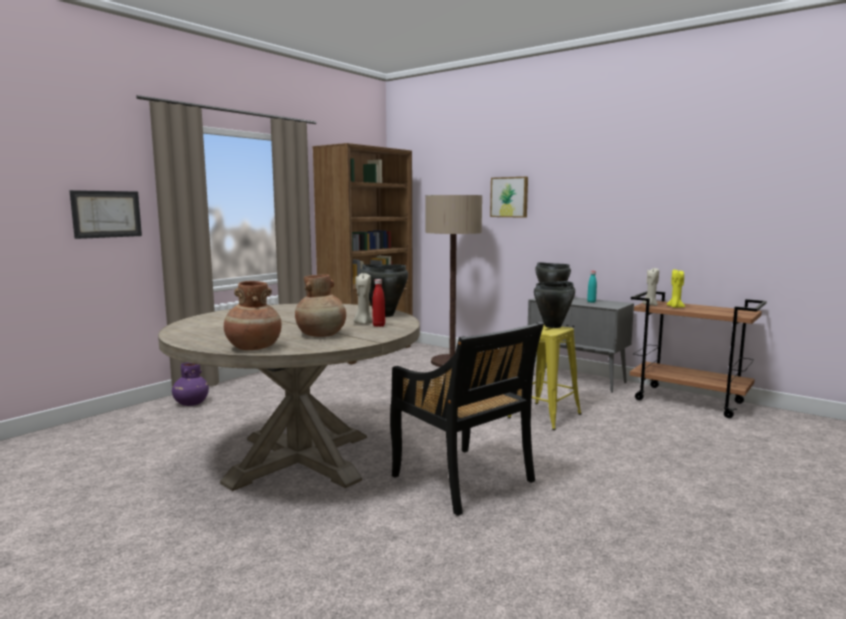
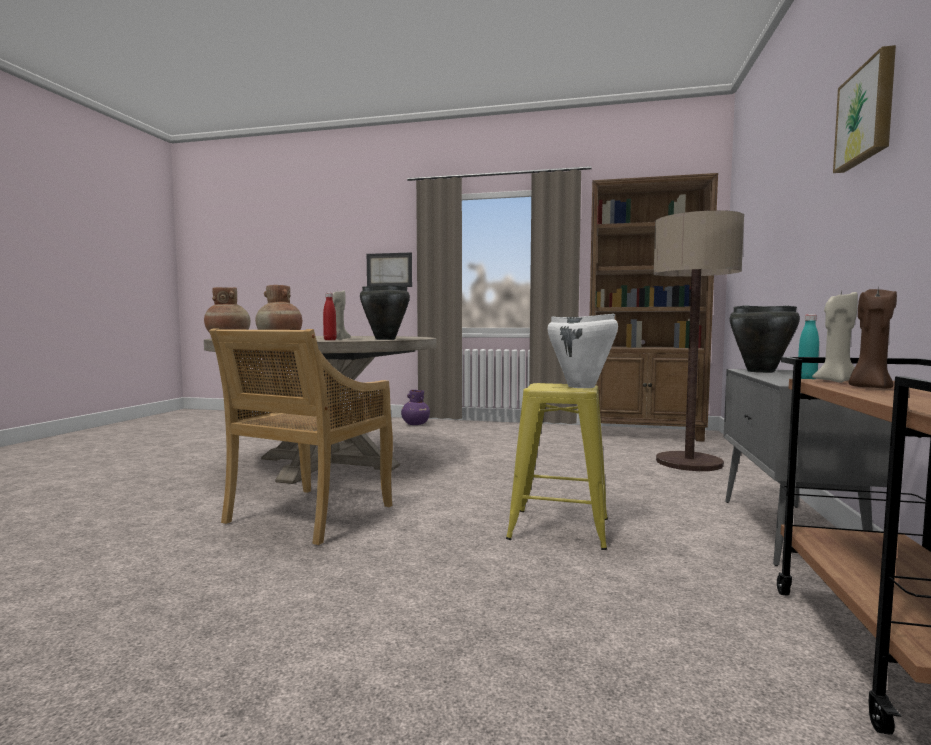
camera: 65 degrees right, 5 degrees down
black chair [390,322,544,516] -> beige chair [209,328,393,545]
picture [490,177,528,218] -> picture moved to [833,45,896,173]
black cooking pot [534,281,575,328] -> white cooking pot [548,314,618,388]
yellow candle [667,269,685,308] -> brown candle [848,286,897,389]

